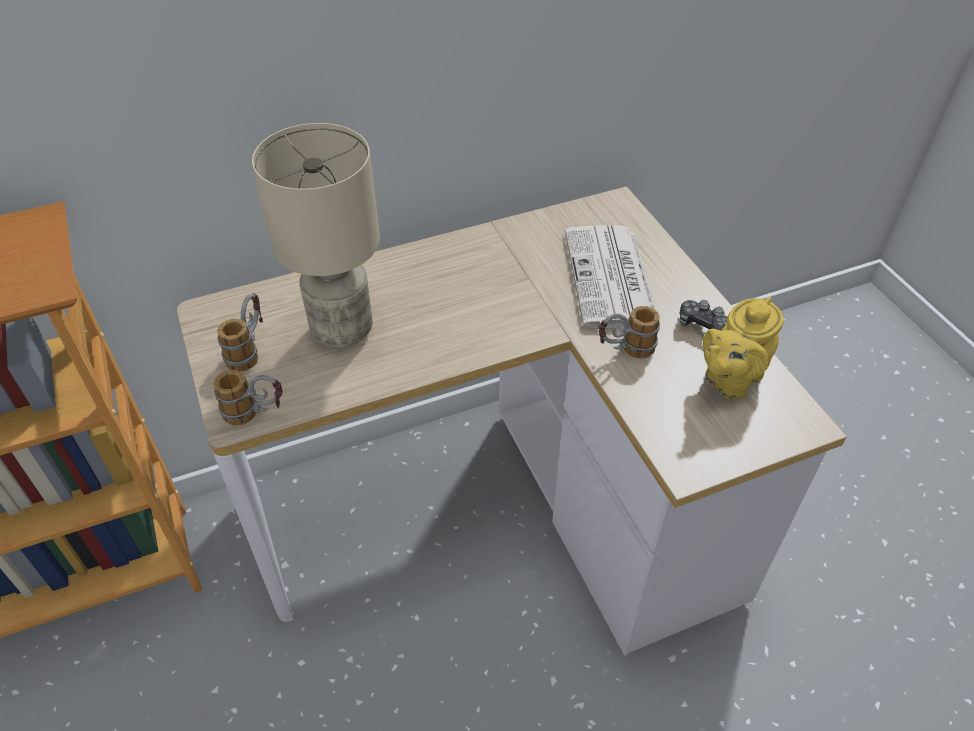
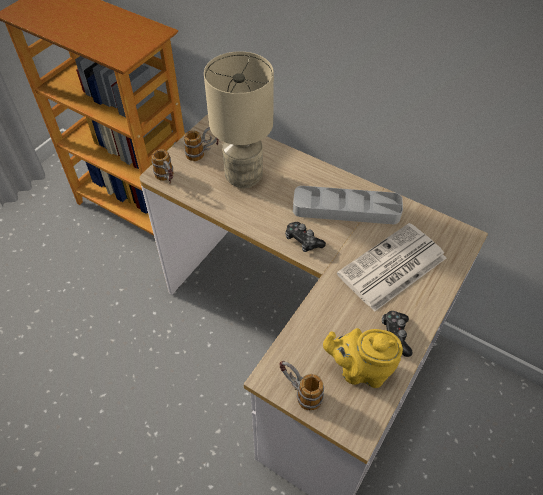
camera: 55 degrees right, 5 degrees up
mug [599,306,660,359] -> mug moved to [280,361,324,411]
none -> game controller [285,222,326,252]
none -> grey tray [293,186,403,224]

